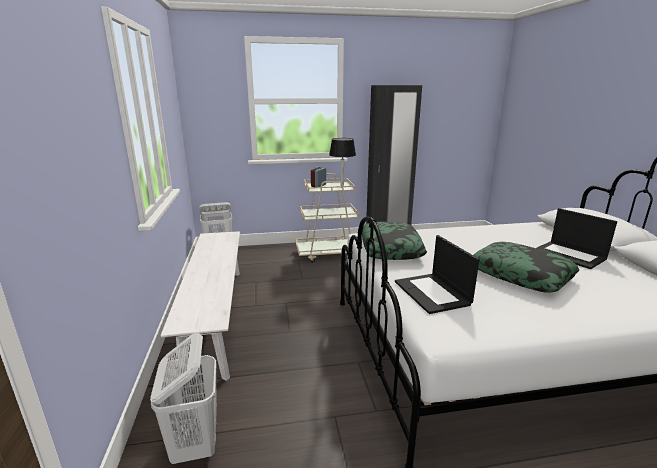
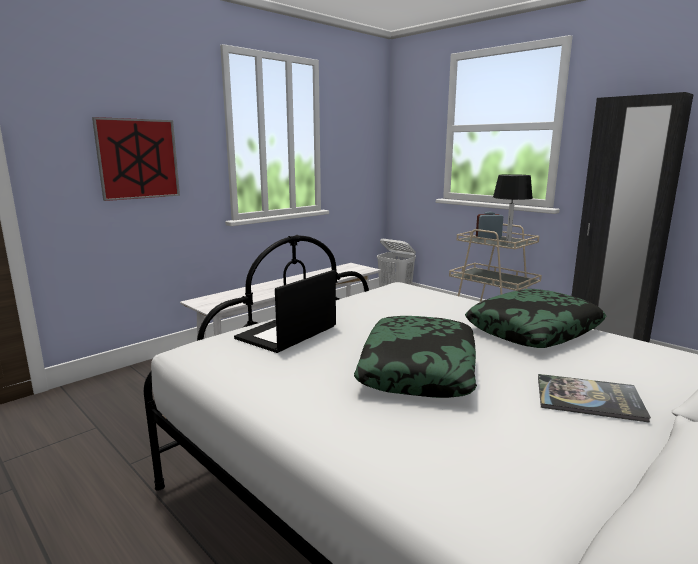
camera: 55 degrees right, 5 degrees down
white laundry basket [150,333,217,464] -> none
pillow [362,222,427,260] -> pillow moved to [465,289,607,348]
laptop [536,208,617,269] -> book [538,374,651,423]
none -> picture [92,117,180,201]

